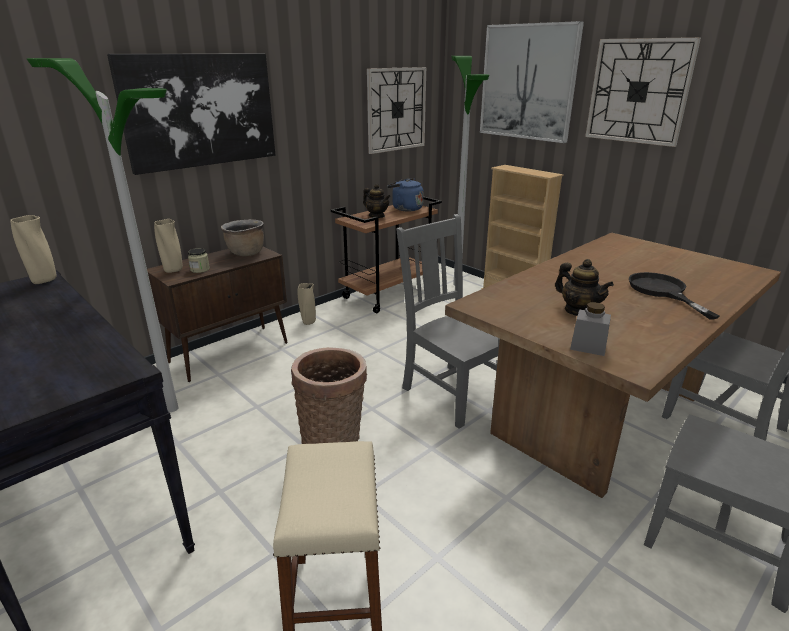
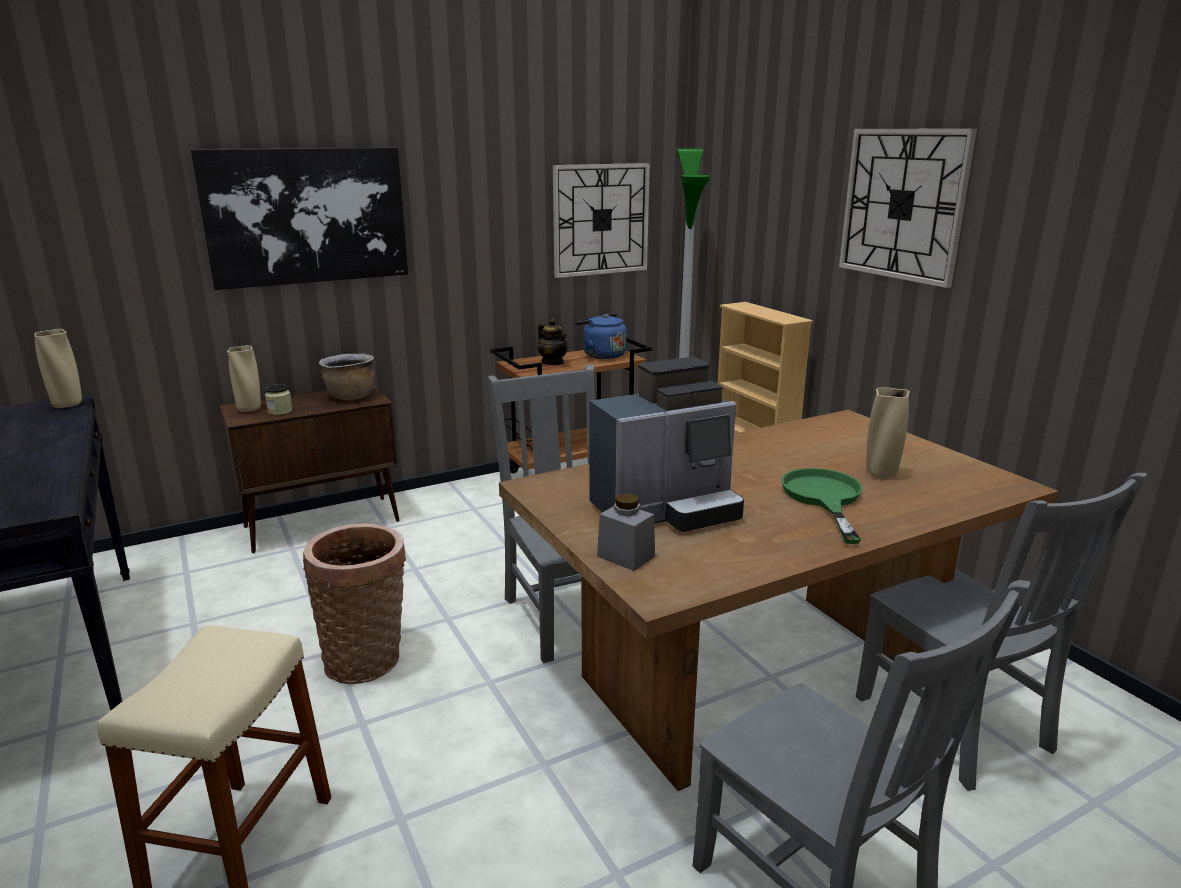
camera: 15 degrees right, 5 degrees down
floor lamp [27,58,178,412] -> none
beige vase [298,283,316,325] -> beige vase moved to [866,387,910,479]
picture [480,21,584,143] -> none
teapot [555,259,614,316] -> coffee machine [589,357,744,532]
black frying pan [629,272,719,320] -> green frying pan [781,468,863,544]

